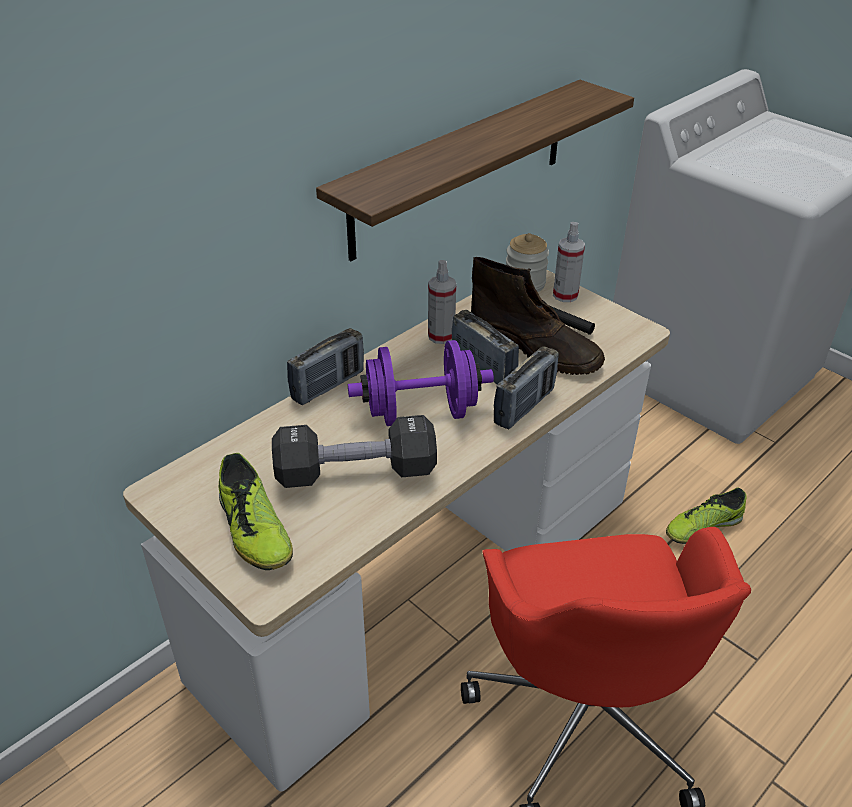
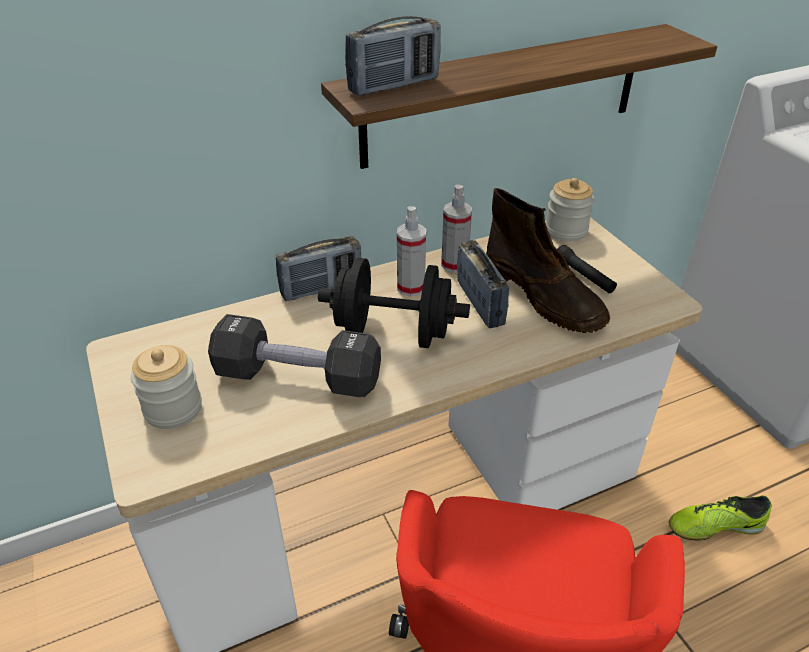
camera: 20 degrees right, 0 degrees up
shoe [219,453,293,570] -> jar [131,345,202,429]
purple dumbbell [348,340,494,426] -> black dumbbell [318,258,470,348]
radio [494,346,559,430] -> radio moved to [345,16,441,96]
spray bottle [553,222,585,302] -> spray bottle moved to [397,206,426,297]

